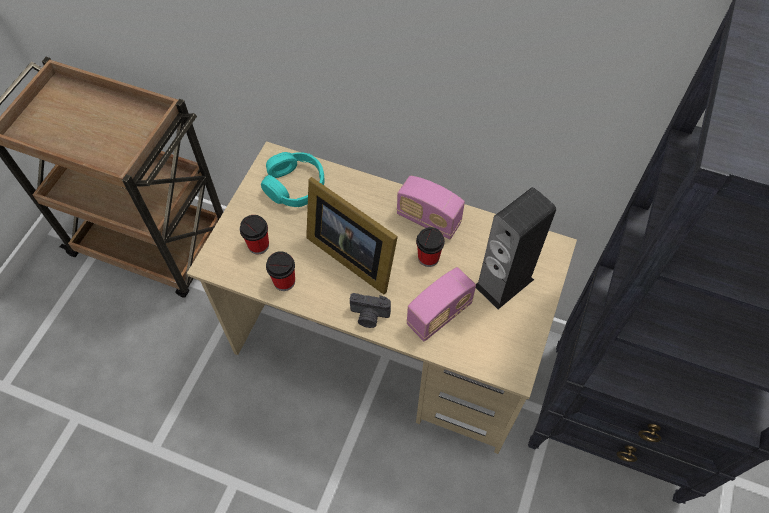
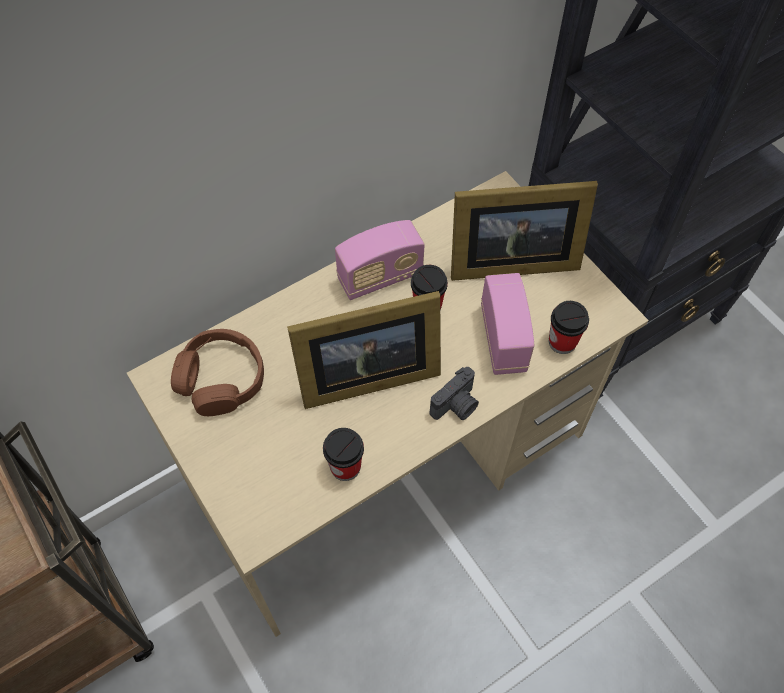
camera: 55 degrees left, 0 degrees up
cup [240,215,269,254] -> cup moved to [549,301,589,354]
turquoise headphones [261,152,324,207] -> brown headphones [171,329,264,416]
speaker [476,187,556,309] -> picture frame [451,181,598,281]

